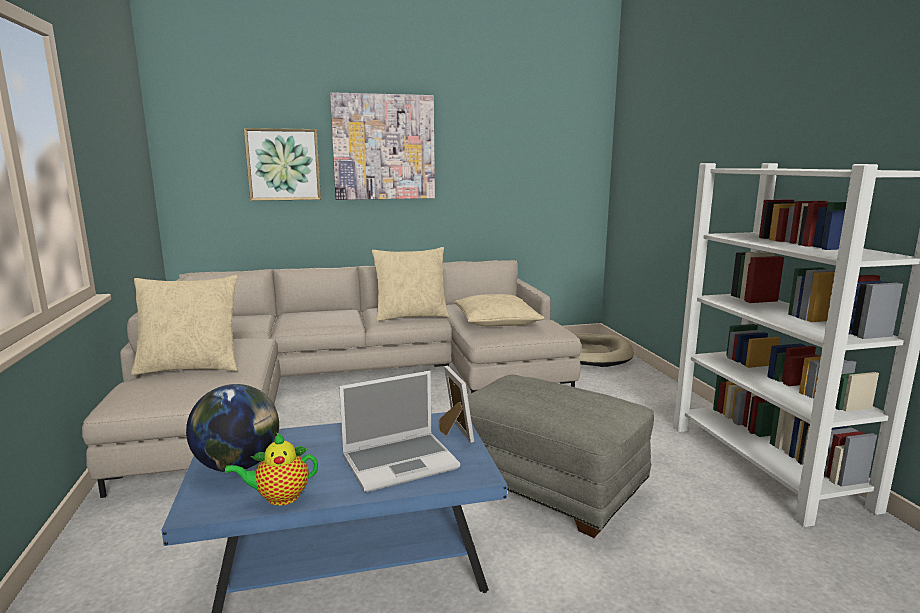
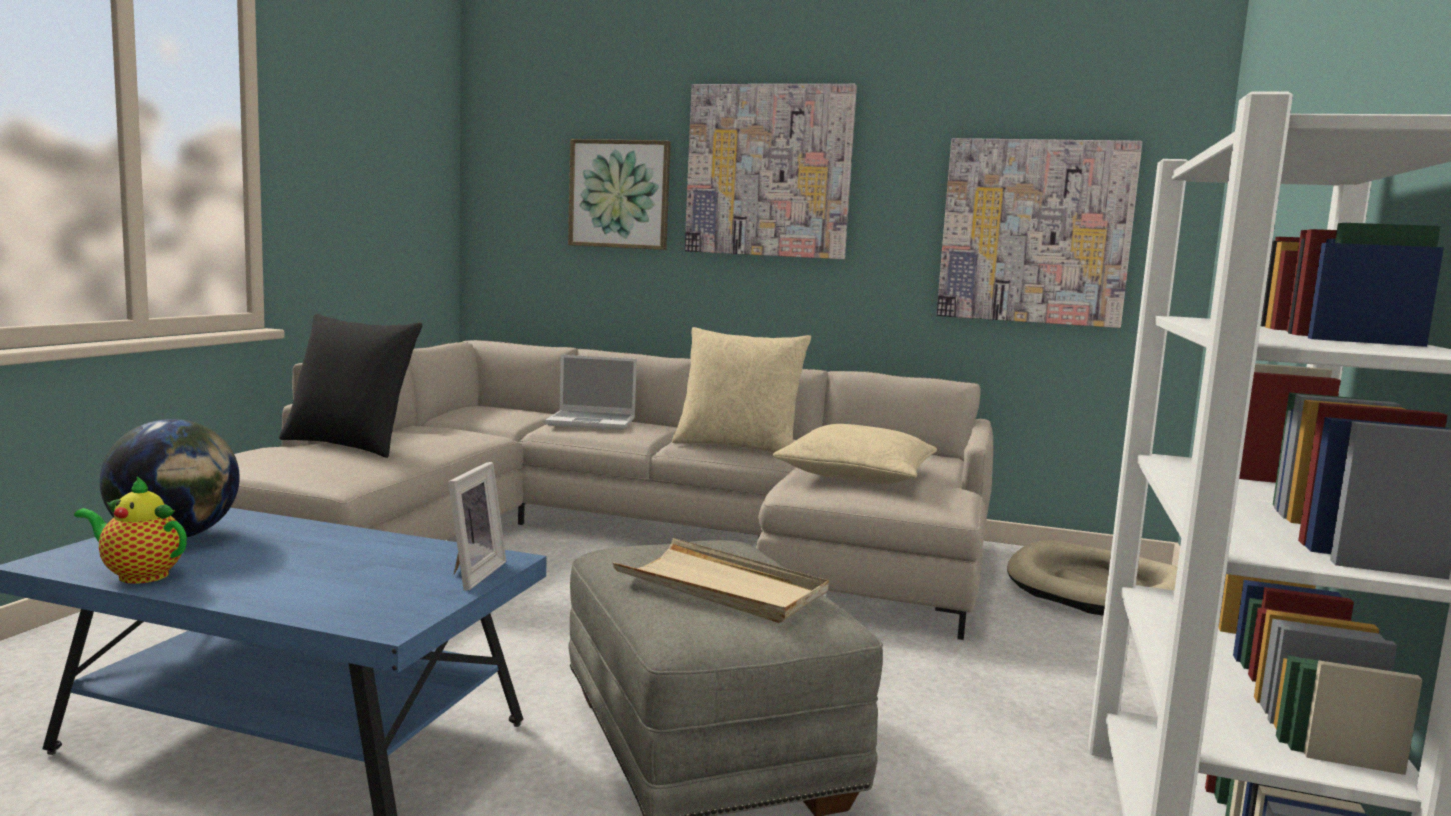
camera: 30 degrees right, 5 degrees down
beige pillow [131,275,238,375] -> black pillow [279,314,423,458]
laptop [339,371,460,492] -> laptop moved to [545,355,637,430]
none -> beige tray [613,538,829,623]
none -> picture [936,138,1142,328]

